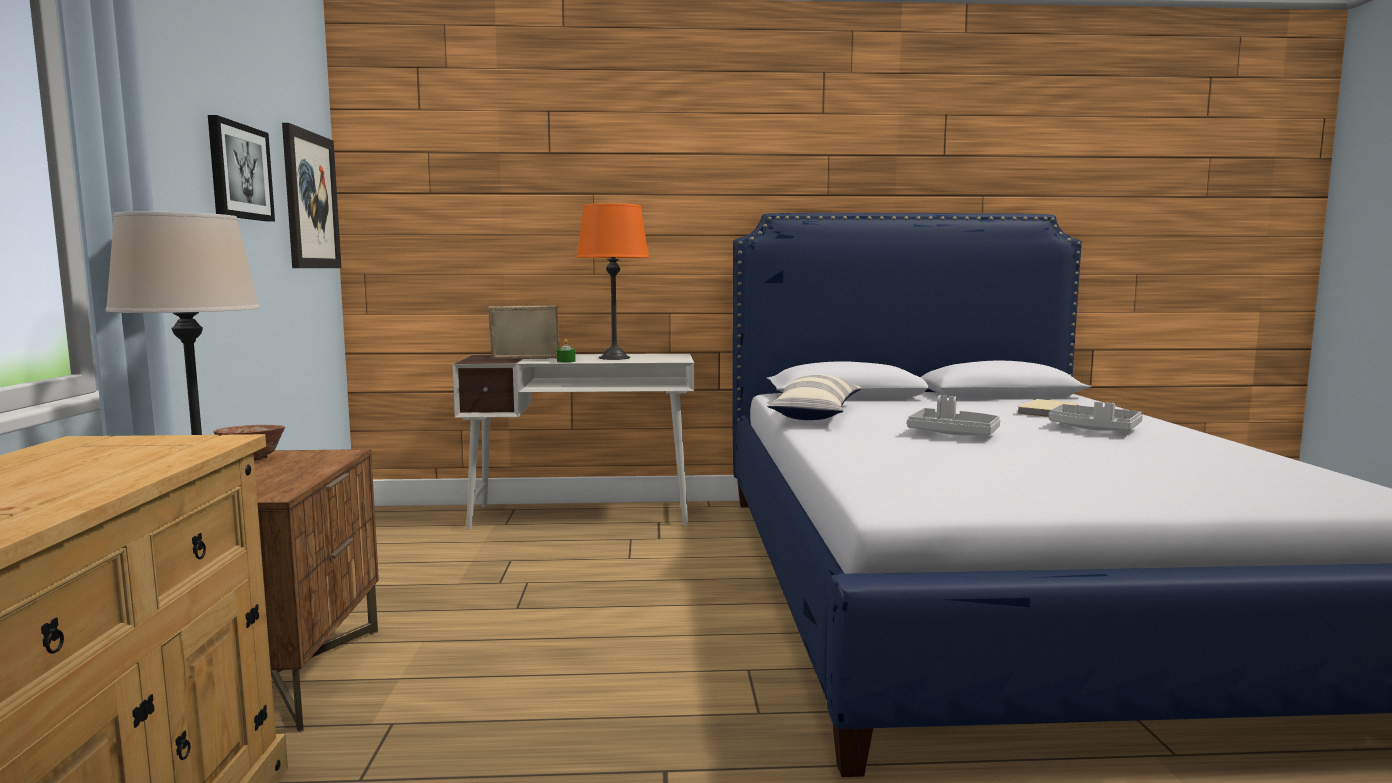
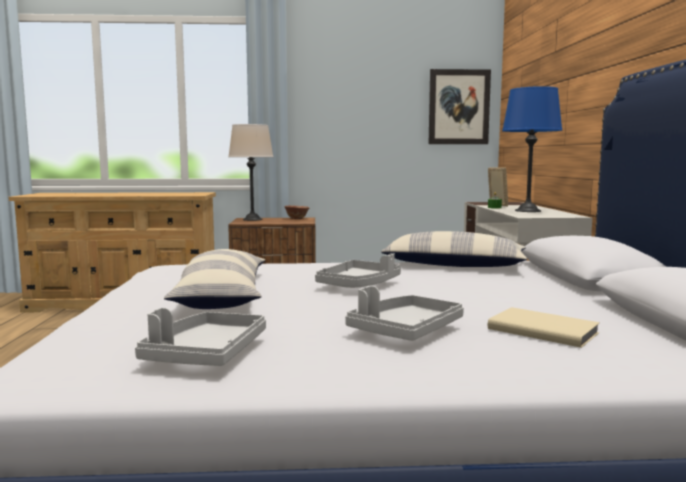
camera: 90 degrees right, 0 degrees up
picture [208,115,275,222] -> none
orange table lamp [577,203,649,360] -> blue table lamp [502,86,562,212]
none -> grey tray [135,308,266,366]
none -> pillow [164,249,265,309]

